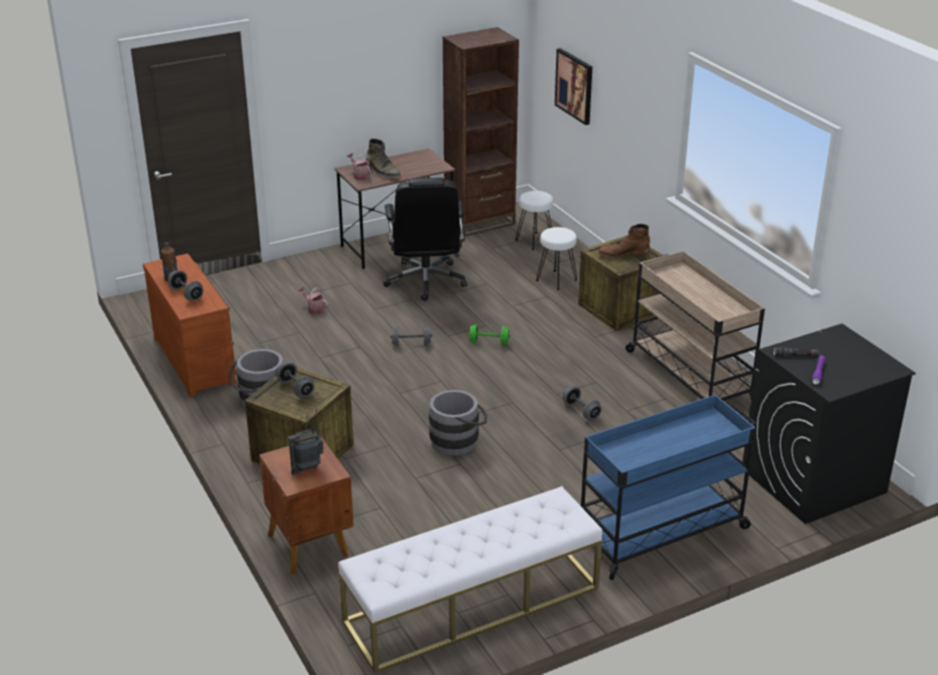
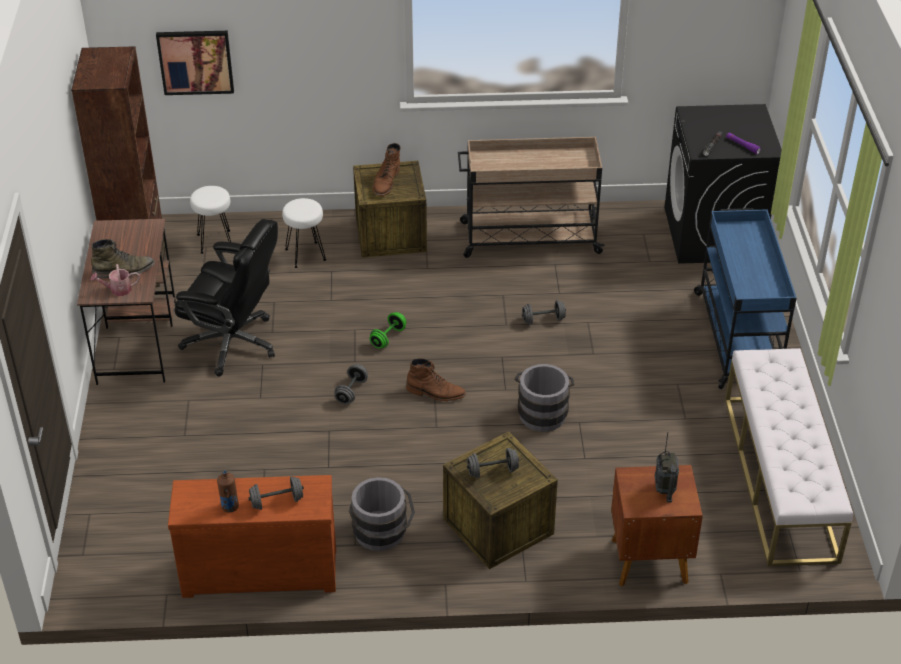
camera: 65 degrees left, 10 degrees up
watering can [298,287,328,314] -> none
none -> brown boot [406,358,466,401]

